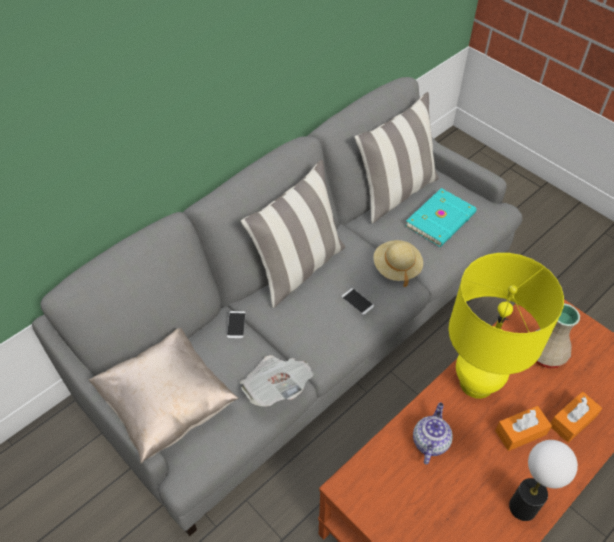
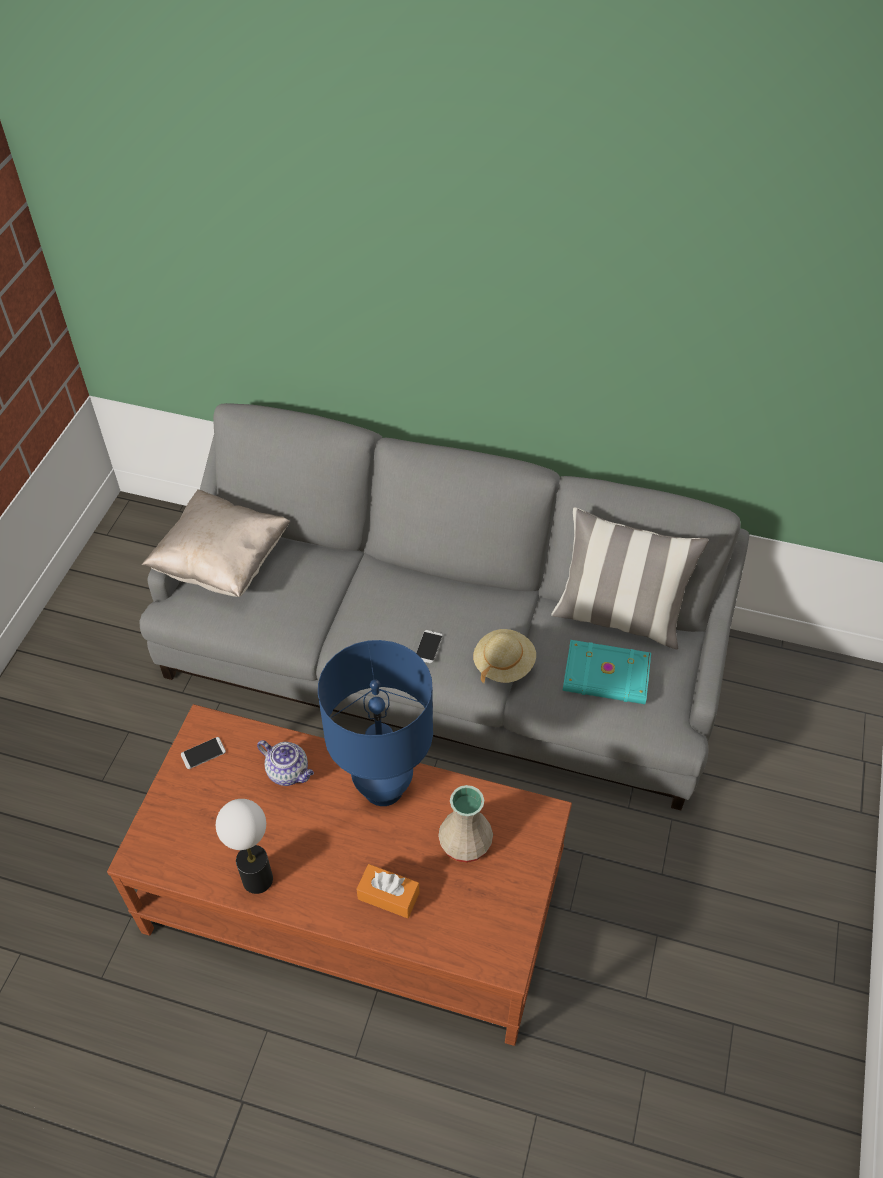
camera: 60 degrees right, 0 degrees up
phone [227,311,246,339] -> phone moved to [181,737,226,769]
newspaper [239,355,313,407] -> none
pillow [241,160,345,308] -> none
teapot [413,402,453,465] -> teapot turned 45 degrees clockwise [257,740,314,786]
yellow table lamp [448,253,564,399] -> blue table lamp [318,640,433,806]
orange tissue box [495,406,552,451] -> none

